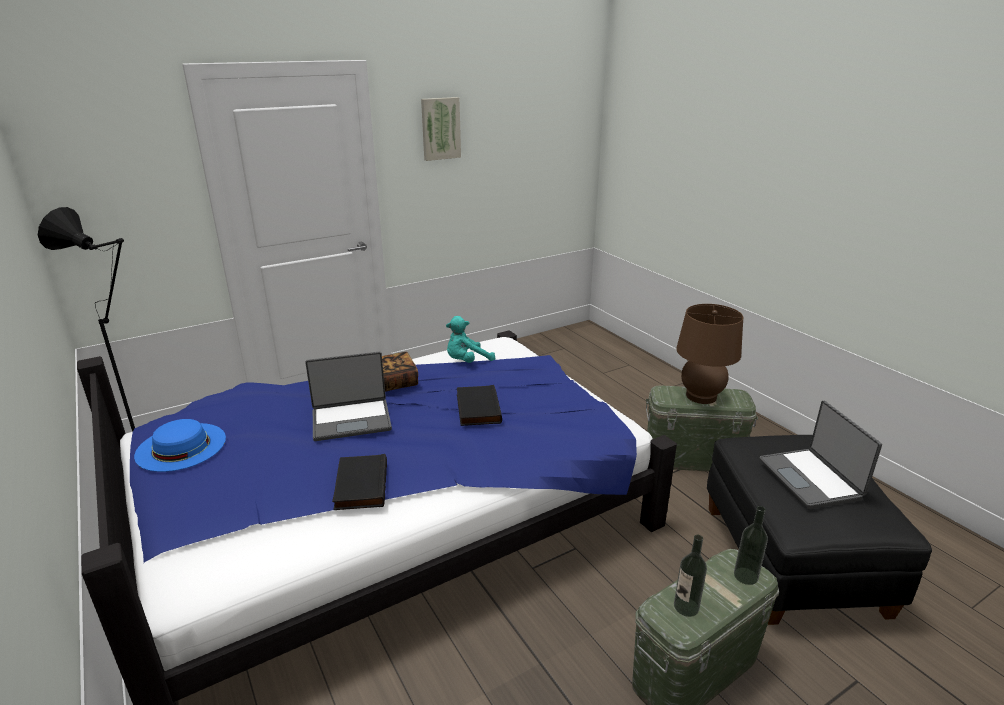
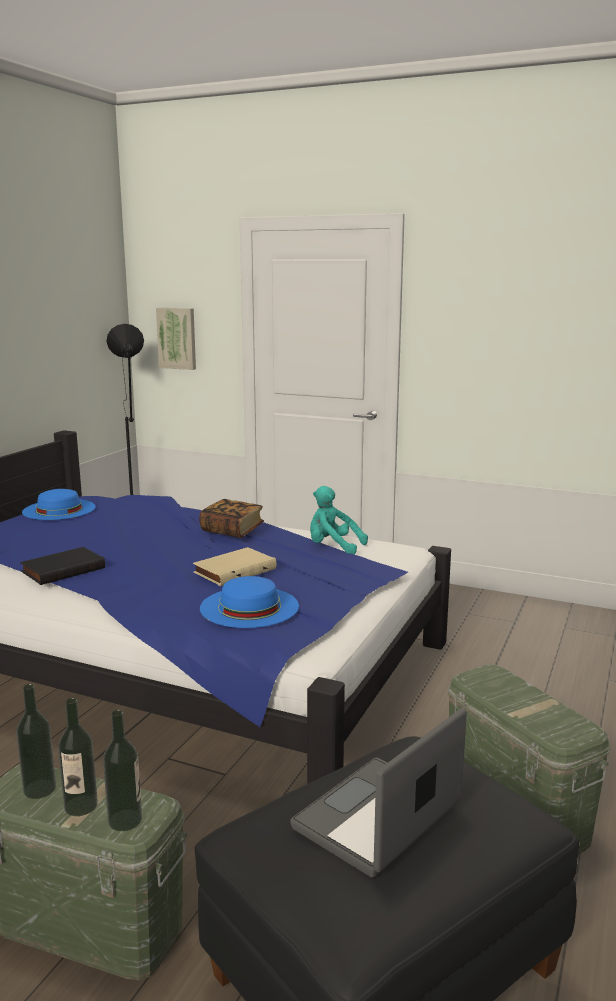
camera: 55 degrees right, 10 degrees down
laptop [305,352,392,441] -> none
picture [421,97,461,161] -> picture moved to [156,308,196,370]
black book [457,385,502,426] -> beige book [193,547,276,586]
brown table lamp [676,304,743,404] -> none
none -> bottle [58,698,98,816]
none -> blue hat [200,576,299,628]

